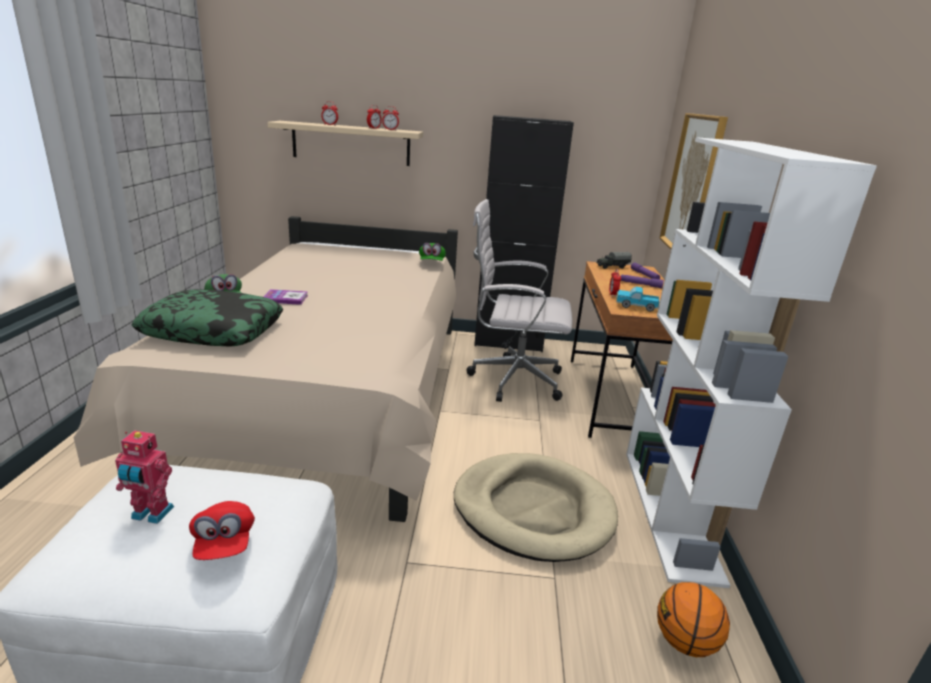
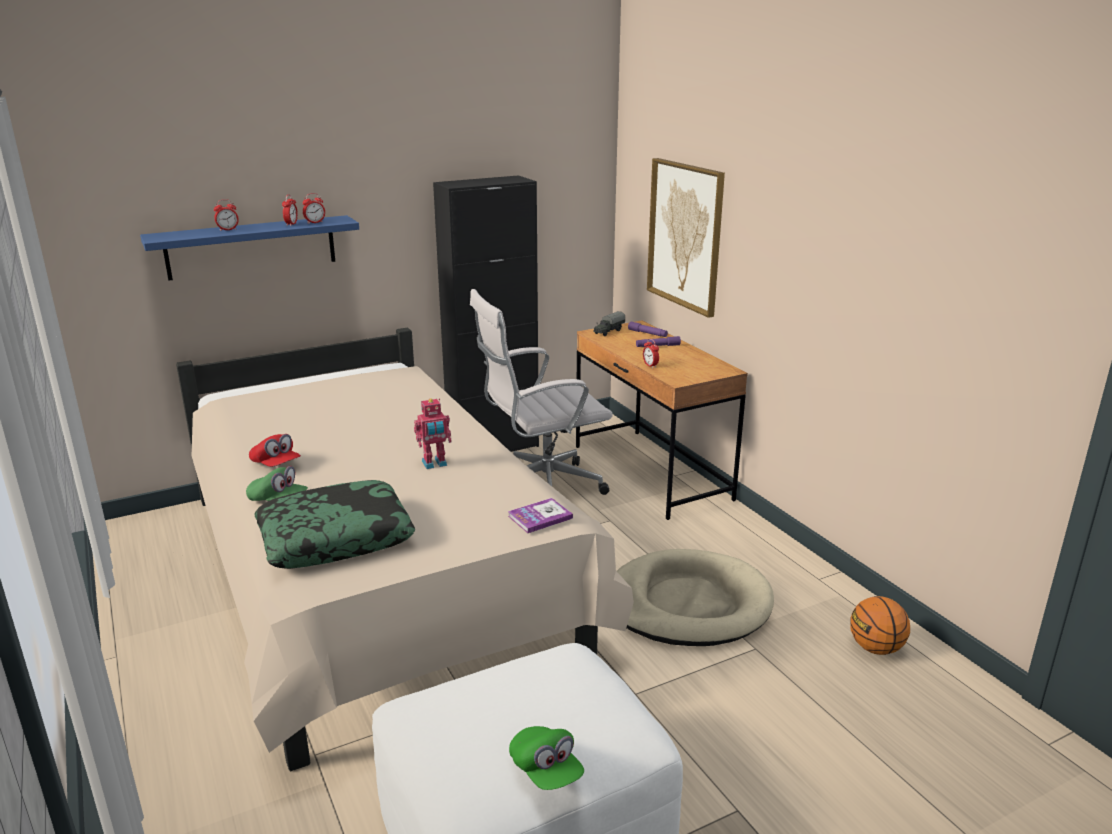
camera: 30 degrees left, 0 degrees up
toy robot [115,430,174,524] -> toy robot moved to [414,398,452,469]
red cap [189,501,255,560] -> red cap moved to [249,434,301,467]
book [263,289,308,305] -> book moved to [508,498,573,533]
beige shelf [267,121,423,166] -> blue shelf [140,215,359,281]
green cap [419,243,446,261] -> green cap moved to [509,726,584,790]
toy truck [616,287,659,312] -> none
white bookcase [626,137,877,588] -> none

